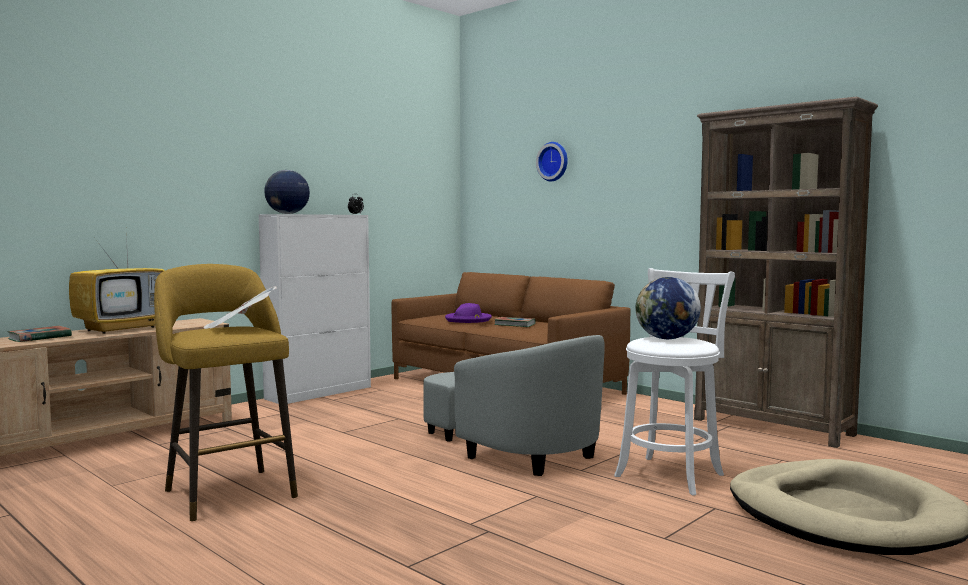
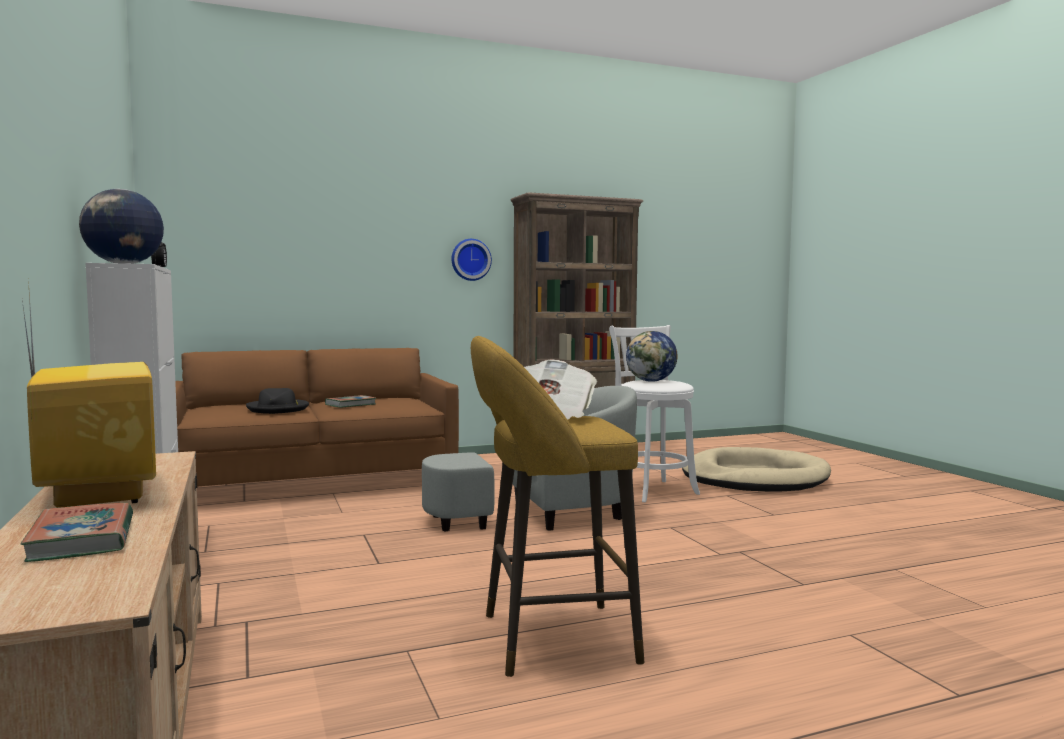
camera: 65 degrees left, 0 degrees up
purple hat [445,303,492,323] -> black hat [246,388,309,414]
wall clock [536,142,568,181] -> wall clock moved to [451,239,492,281]

